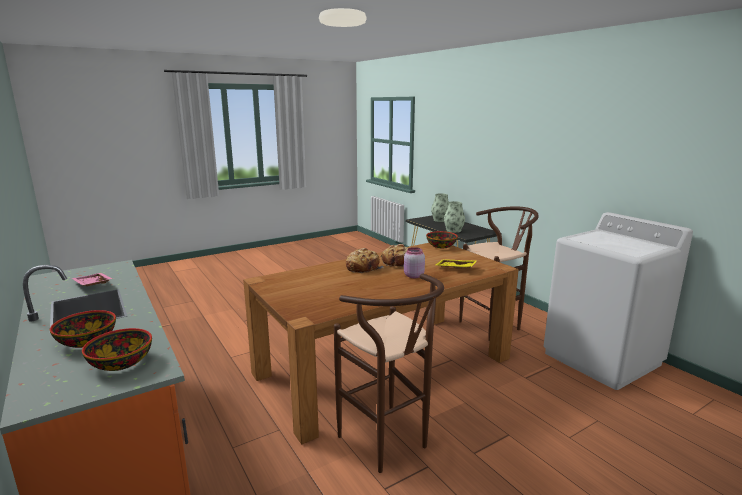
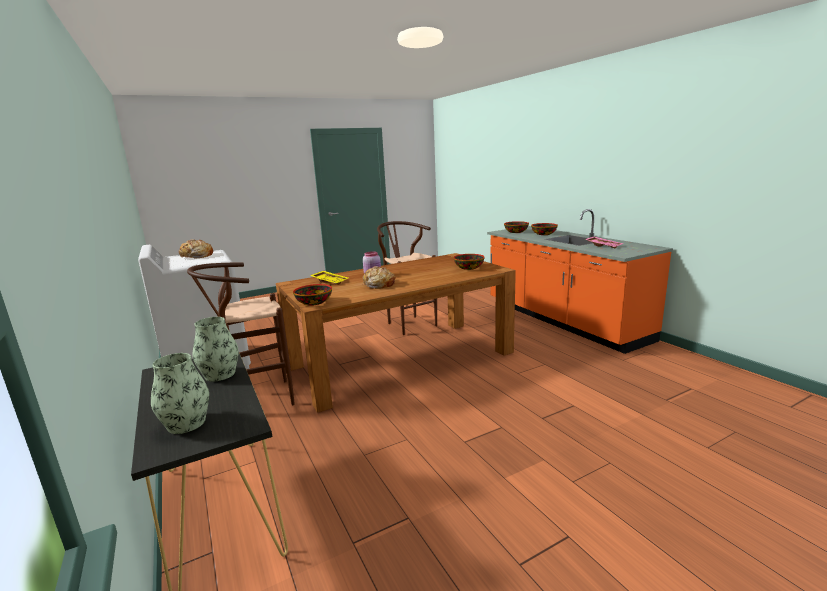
camera: 175 degrees left, 0 degrees up
bread [346,248,384,273] -> bread moved to [179,239,213,258]
none -> bowl [454,254,485,270]

